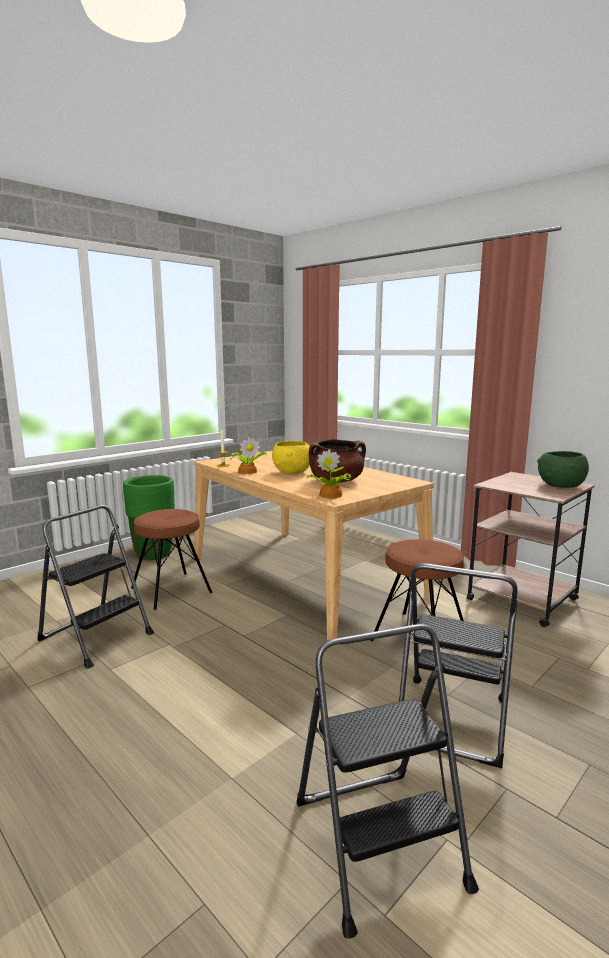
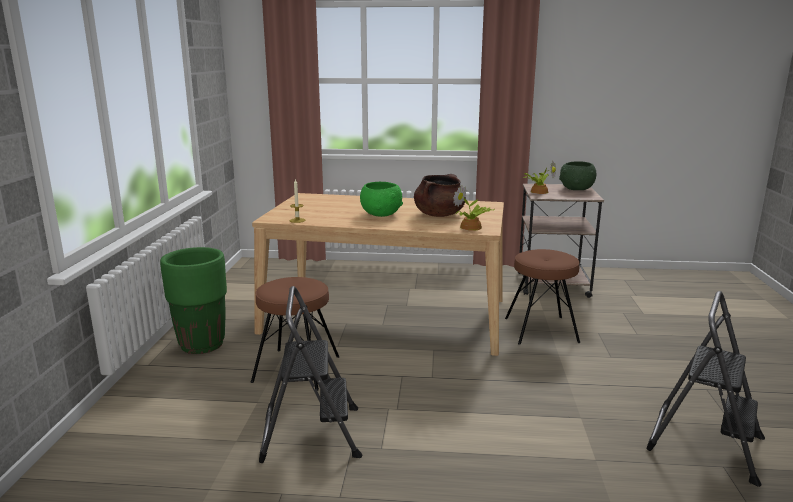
camera: 40 degrees left, 5 degrees up
potted plant [230,437,266,474] -> potted plant moved to [523,160,556,194]
yellow bowl [272,441,310,474] -> green bowl [360,182,403,217]
black step ladder [399,563,518,768] -> none

